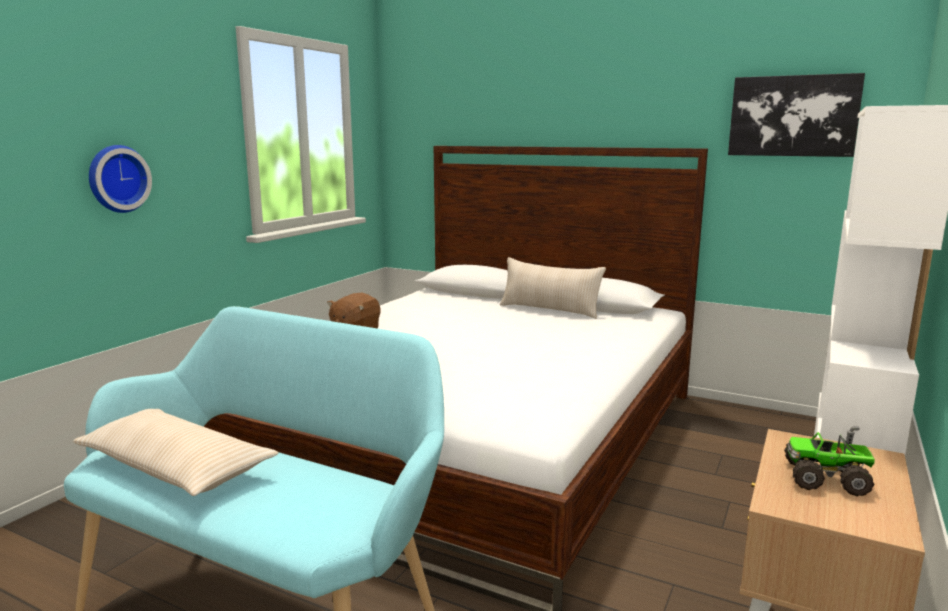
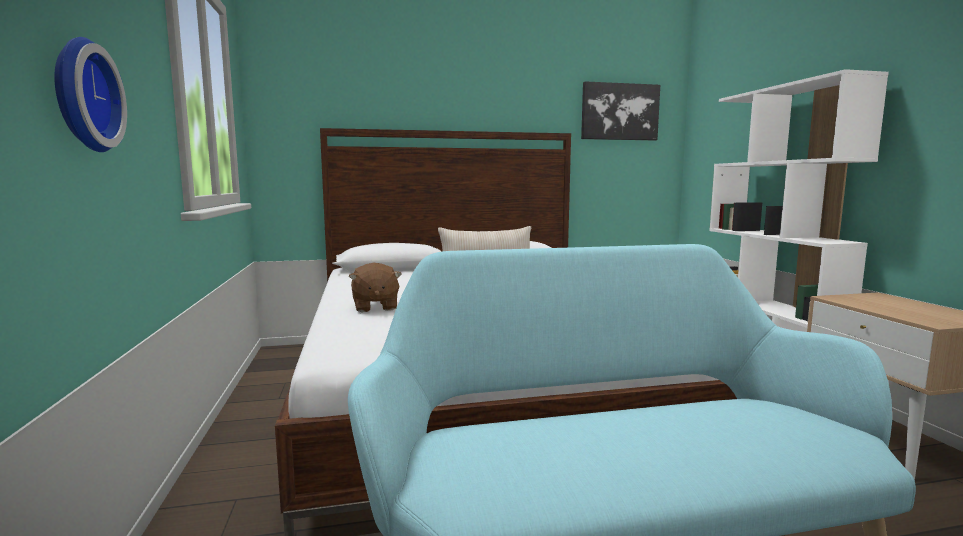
camera: 40 degrees left, 5 degrees down
beige pillow [73,409,279,496] -> none
toy truck [784,426,875,496] -> none

